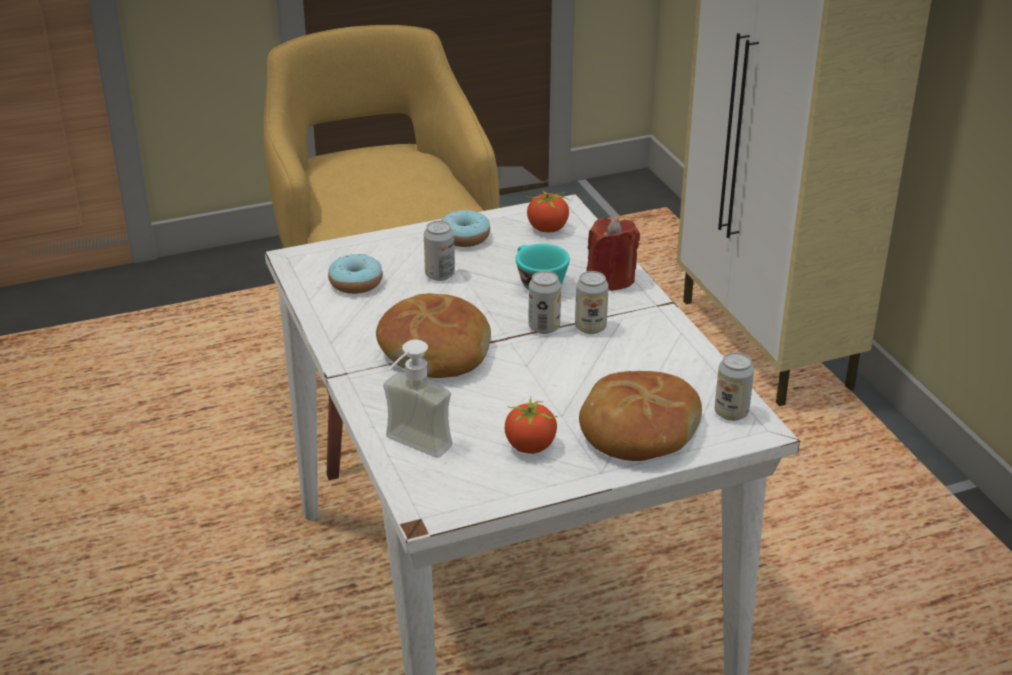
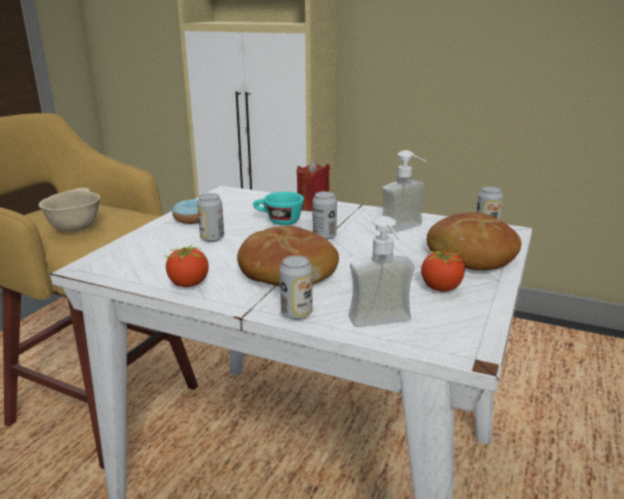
camera: 45 degrees left, 10 degrees down
donut [328,254,383,294] -> none
tomato [525,190,570,232] -> tomato moved to [164,245,209,287]
can [575,271,609,334] -> can moved to [280,255,312,320]
none -> beige bowl [39,188,100,232]
none -> soap dispenser [382,150,427,233]

